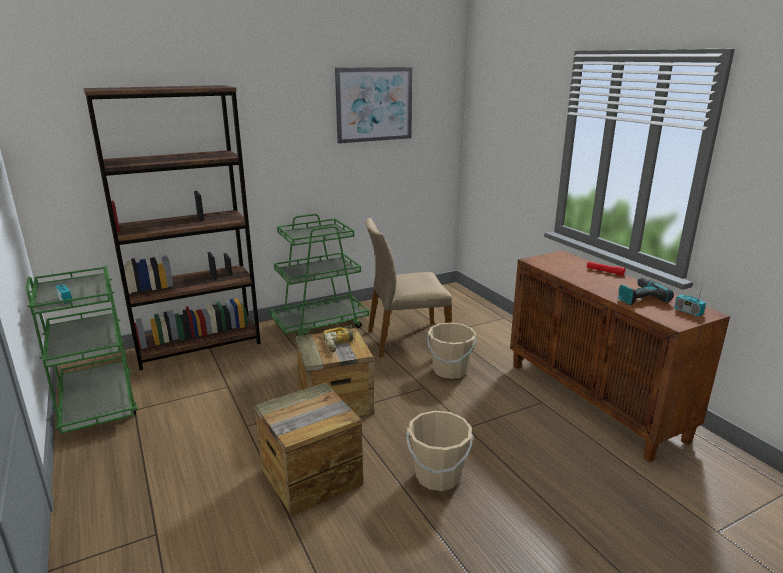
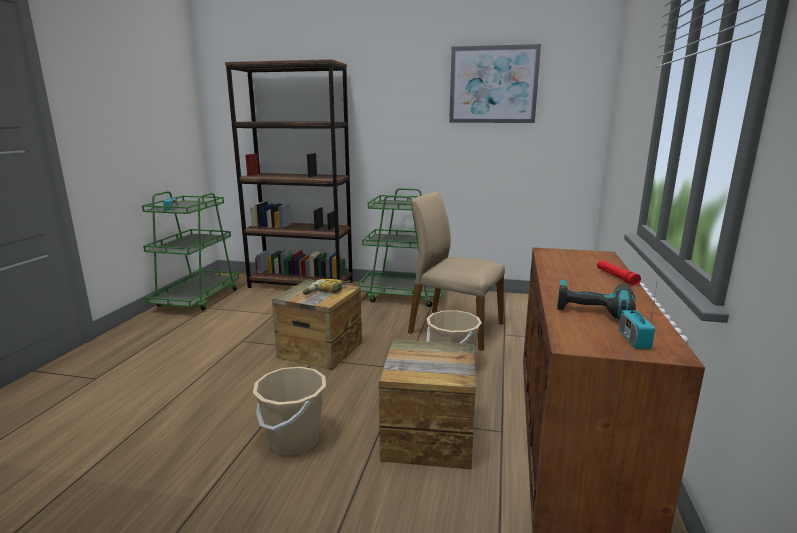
camera: 40 degrees right, 5 degrees down
crate [254,383,363,516] -> crate moved to [379,339,476,469]

